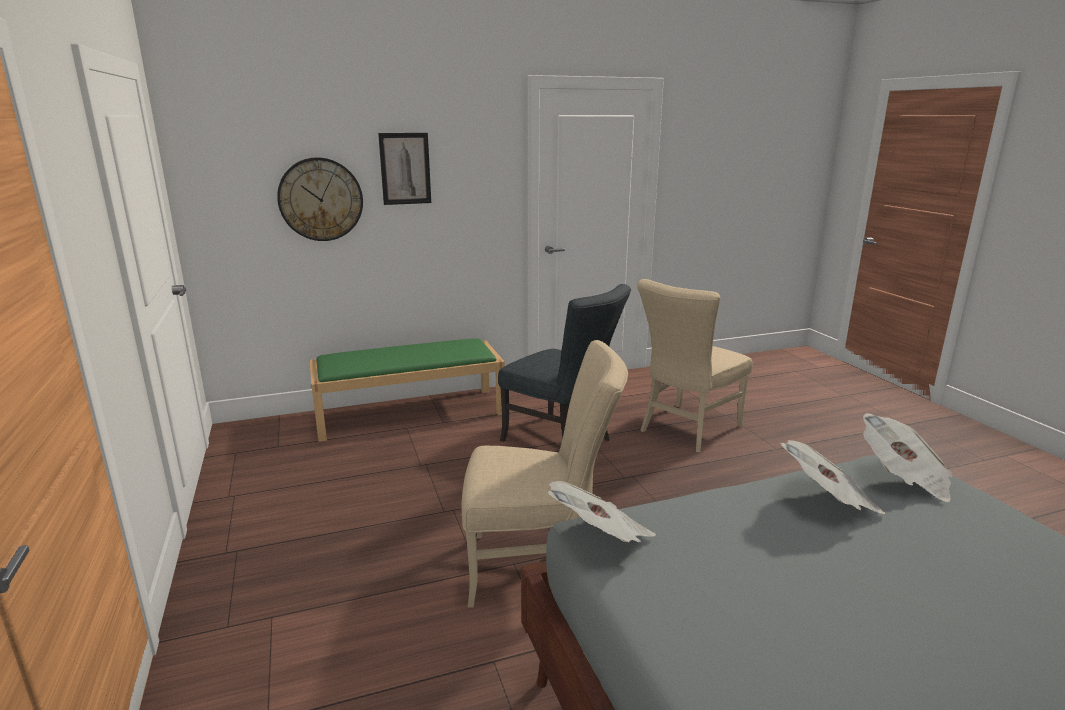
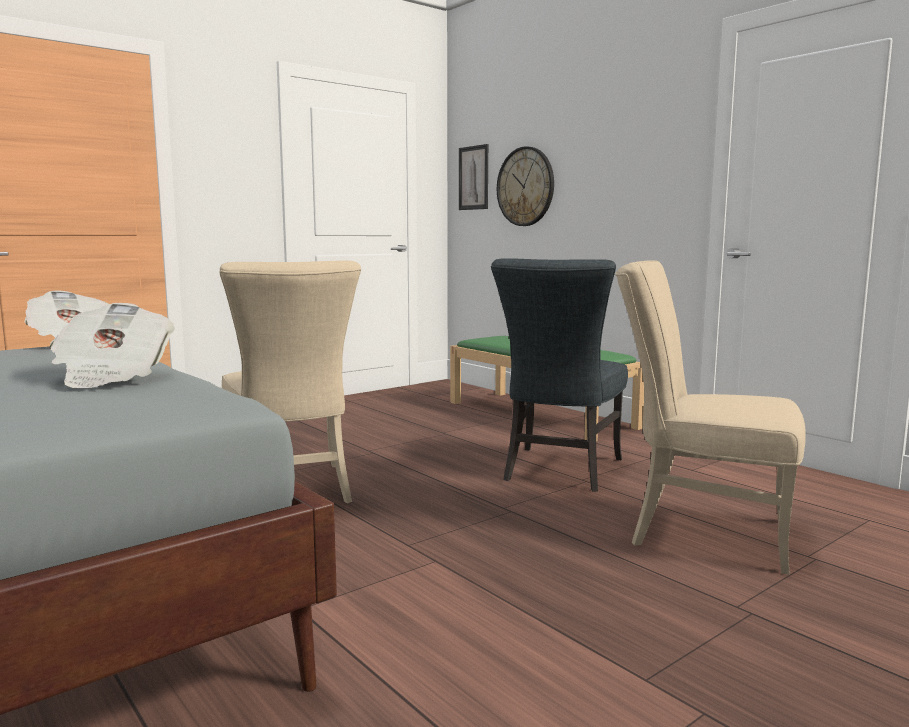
camera: 70 degrees right, 10 degrees down
picture [378,133,431,205] -> picture moved to [459,144,488,210]
newspaper [863,413,953,502] -> none

